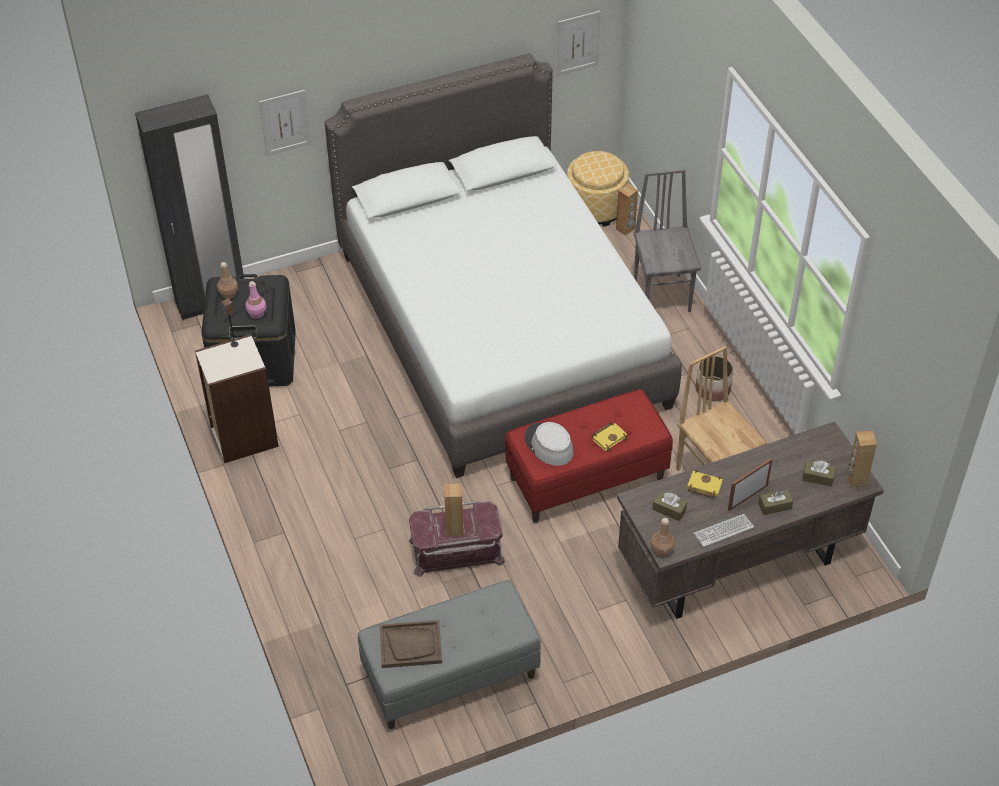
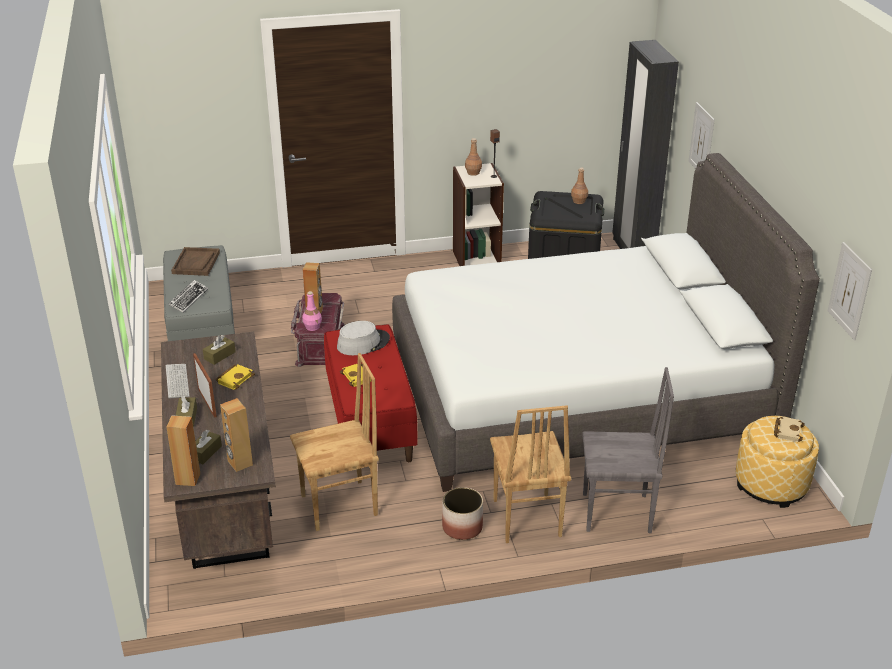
camera: 100 degrees right, 15 degrees down
pink bottle [245,281,266,319] -> pink bottle moved to [302,291,322,331]
brown speaker [616,184,638,236] -> brown speaker moved to [220,398,253,472]
brown bottle [651,518,675,557] -> brown bottle moved to [465,138,482,176]
none -> keyboard [168,280,208,313]
none -> brown chair [490,405,571,543]
none -> beige book [774,417,805,442]

